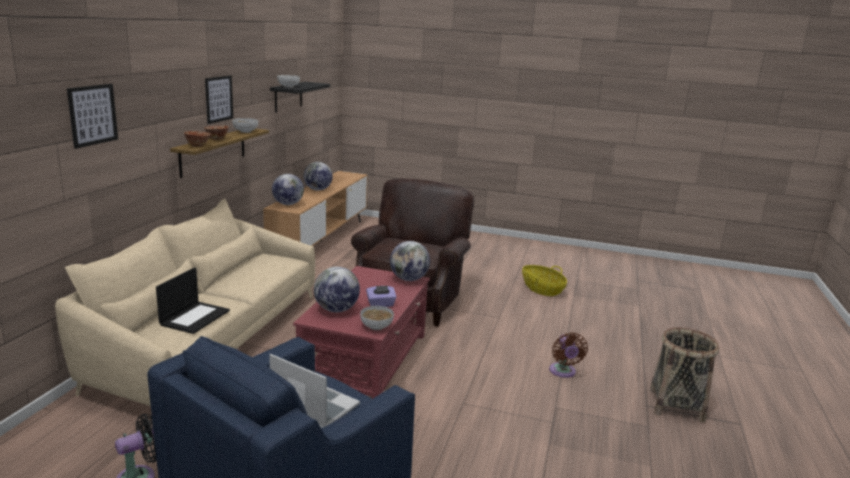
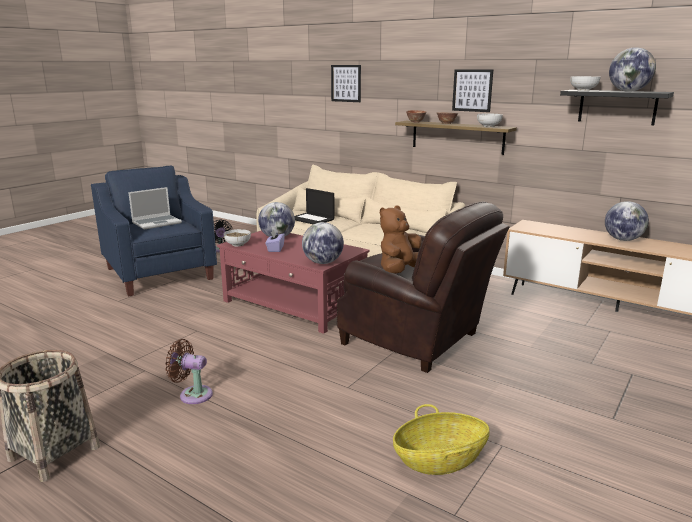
camera: 110 degrees right, 0 degrees up
globe [272,174,304,205] -> globe moved to [609,47,656,92]
none -> brown plush toy [380,205,421,274]

